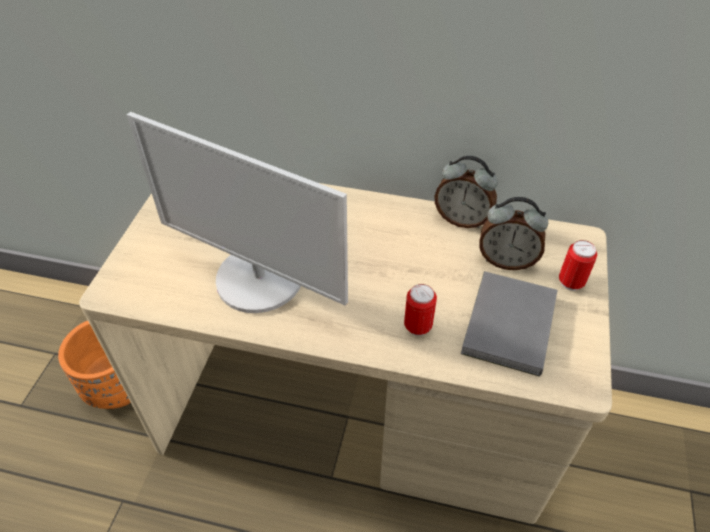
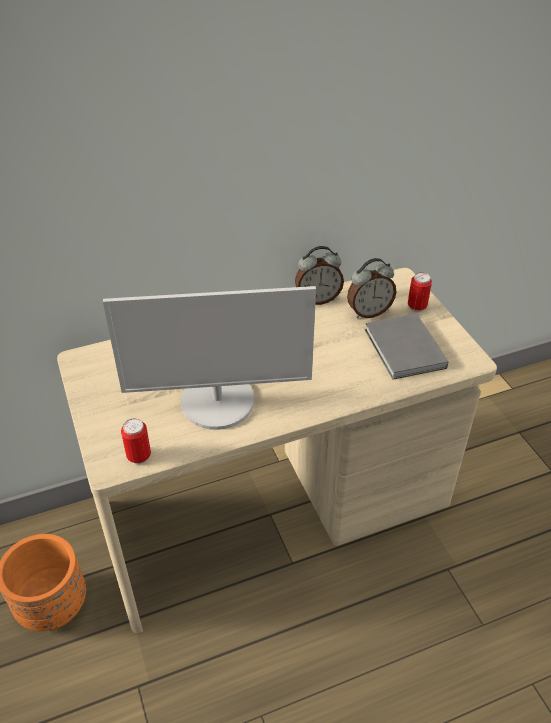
camera: 35 degrees left, 5 degrees down
can [404,284,437,336] -> can moved to [121,419,151,464]

